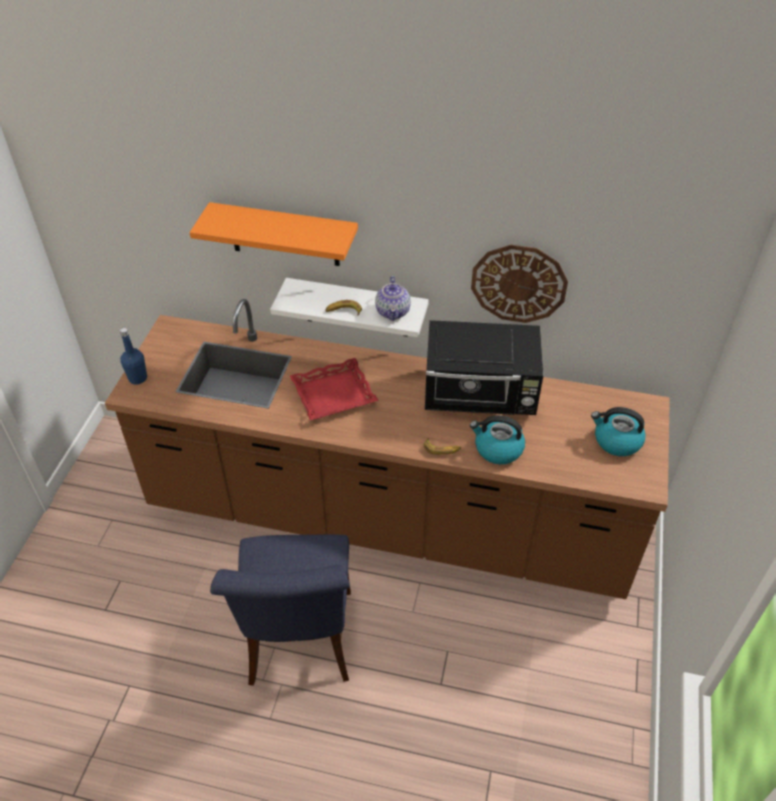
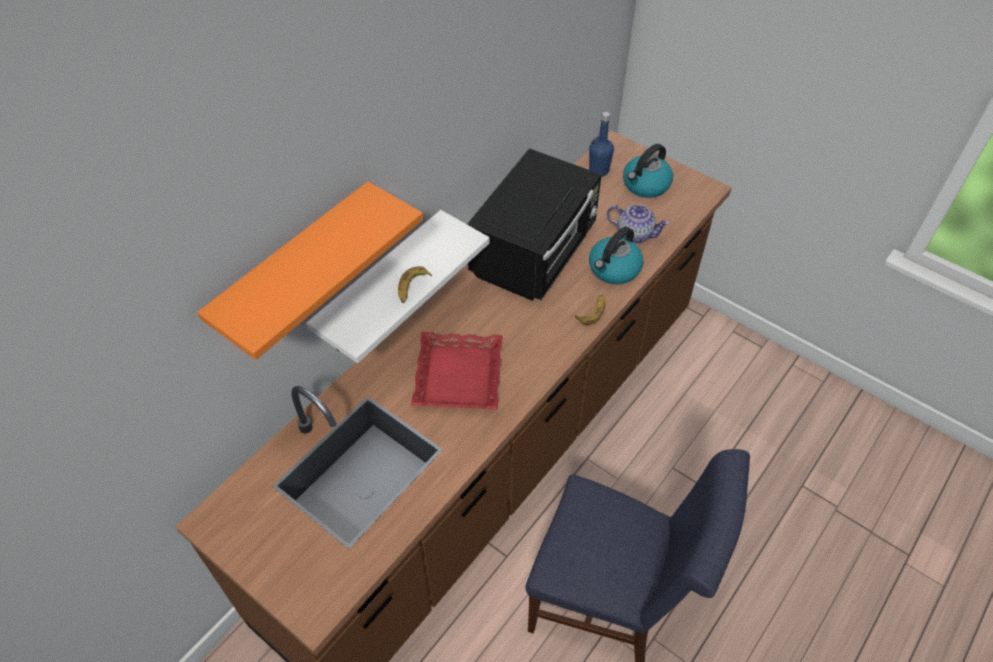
camera: 65 degrees left, 5 degrees up
blue bottle [120,328,147,385] -> blue bottle moved to [589,112,614,177]
teapot [375,276,411,321] -> teapot moved to [607,204,670,243]
wall clock [471,245,568,323] -> none

